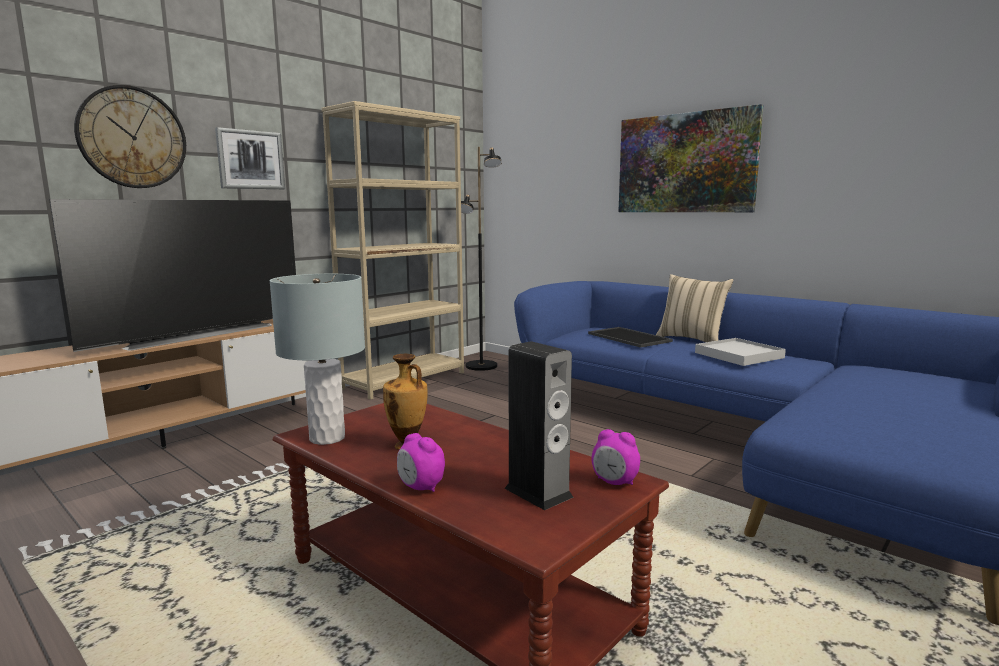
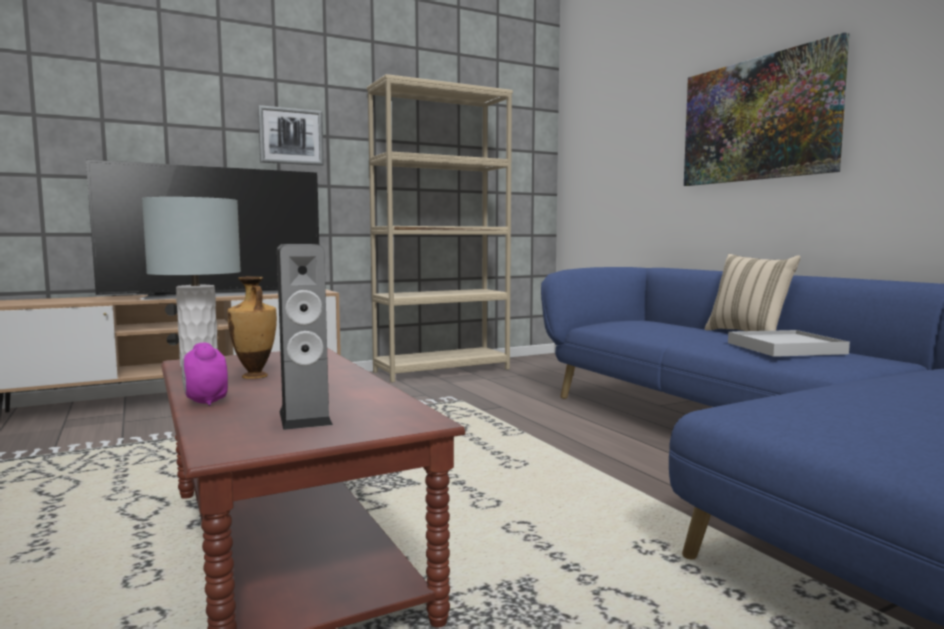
camera: 20 degrees right, 5 degrees down
wall clock [74,85,186,188] -> none
black floor lamp [461,147,502,371] -> none
tray [588,327,673,348] -> none
alarm clock [591,429,640,485] -> none

